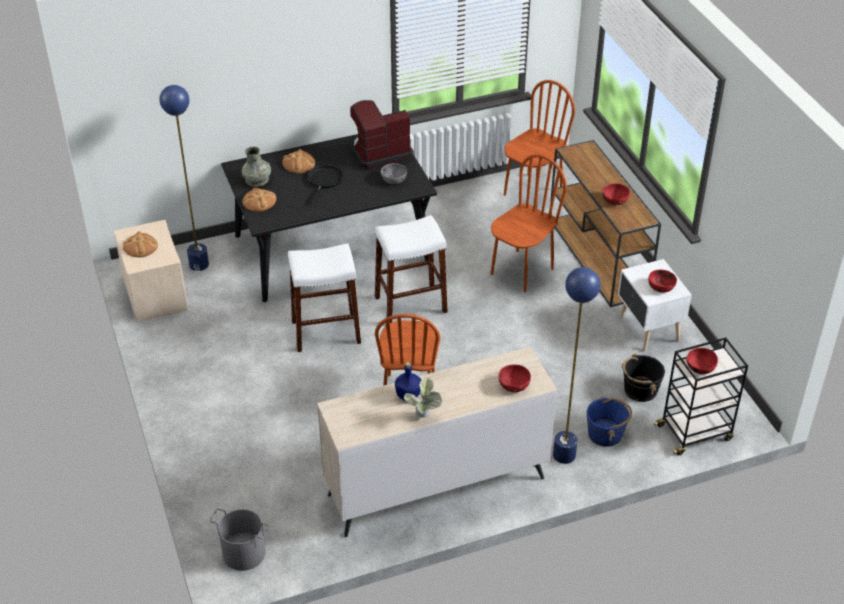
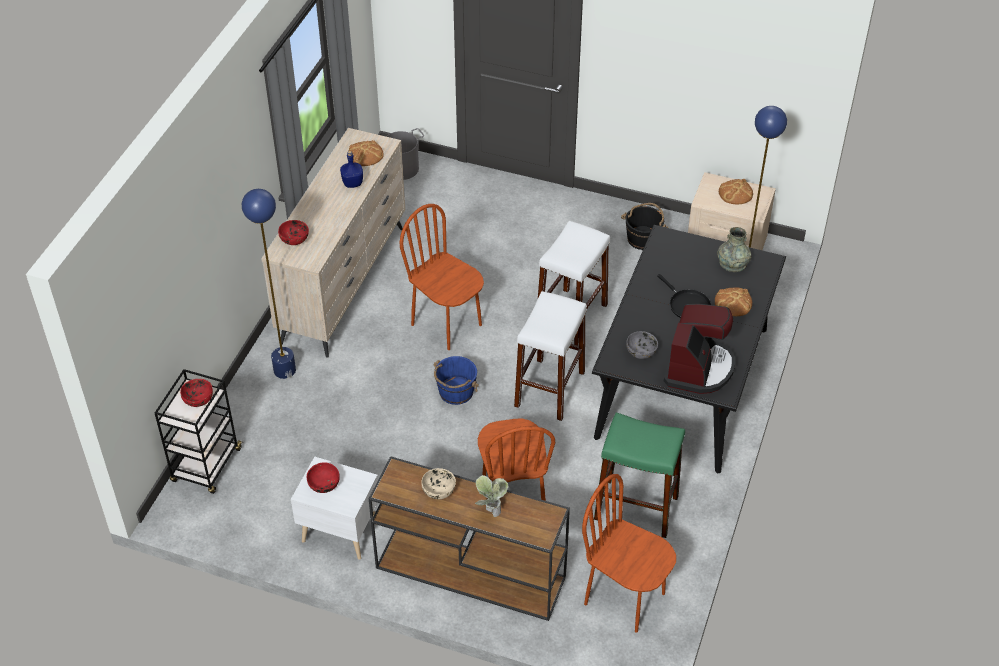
camera: 130 degrees right, 5 degrees up
bread [242,188,276,212] -> bread moved to [349,140,384,166]
potted plant [404,377,442,418] -> potted plant moved to [475,475,509,517]
brown chair [504,80,575,208] -> brown chair turned 135 degrees clockwise [582,474,676,633]
blue bucket [587,396,632,447] -> blue bucket moved to [433,356,479,405]
red bowl [602,183,630,205] -> beige bowl [421,468,456,499]
black bucket [622,354,665,402] -> black bucket moved to [621,203,668,250]
none -> green stool [594,412,685,538]

